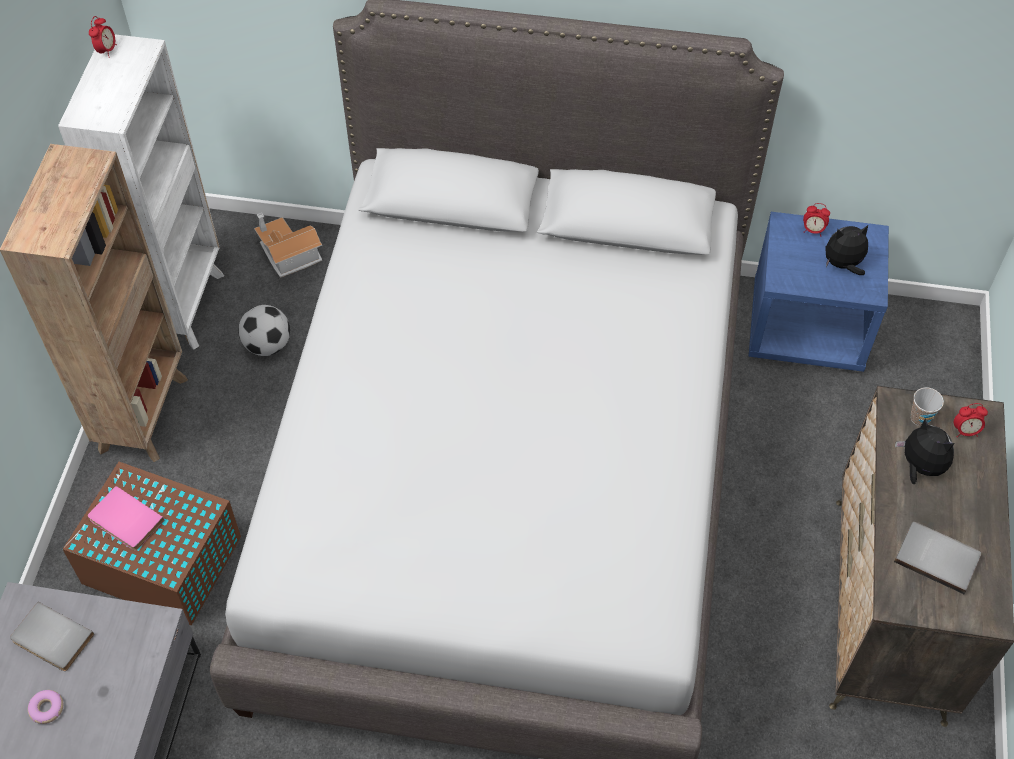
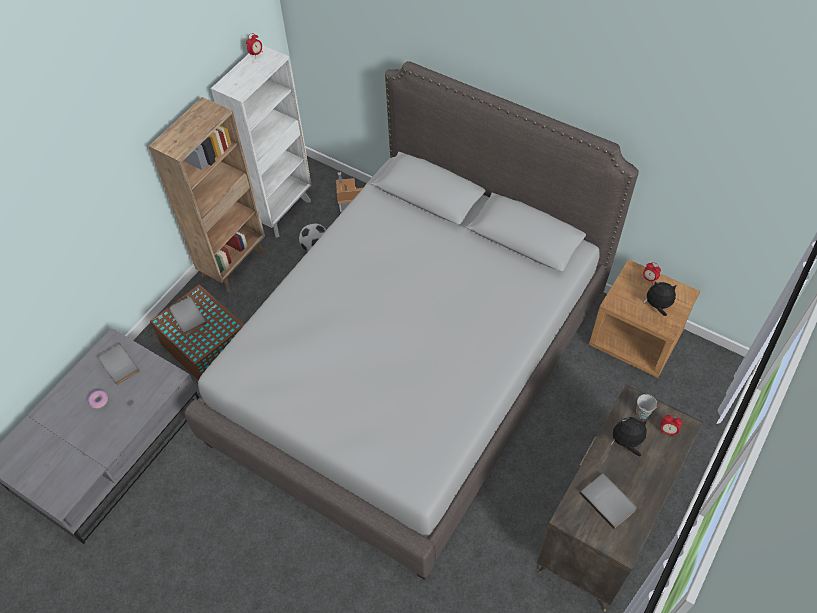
camera: 25 degrees right, 0 degrees up
pink book [88,486,165,551] -> grey book [169,297,207,335]
blue nightstand [749,212,889,372] -> brown nightstand [589,259,700,378]
plush toy [895,418,954,484] -> plush toy turned 75 degrees counterclockwise [611,417,647,456]

